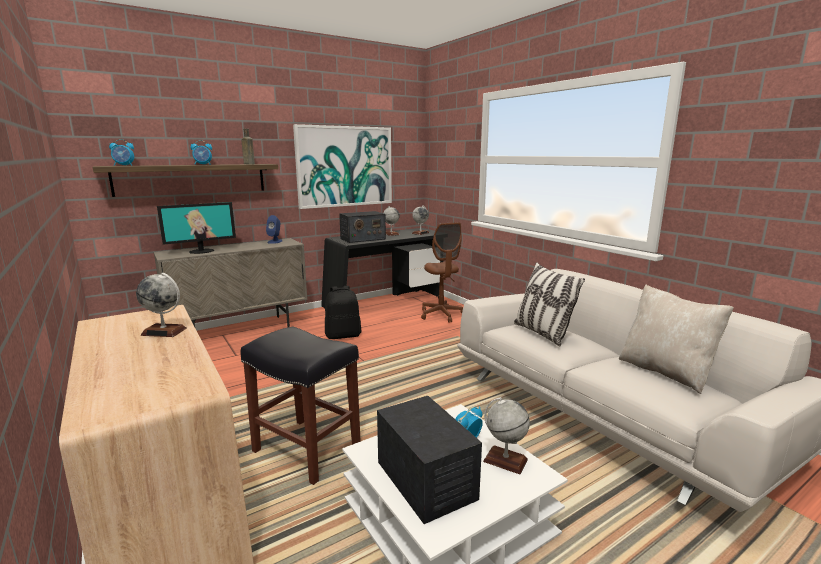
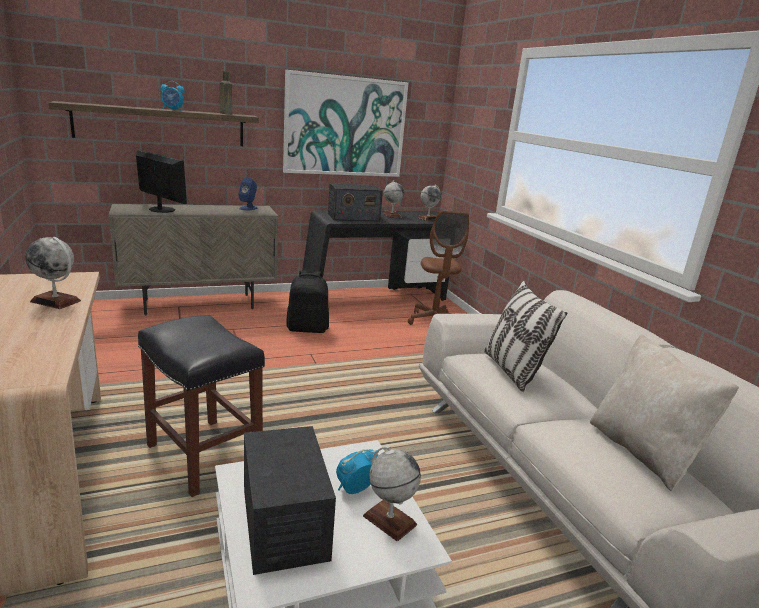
camera: 10 degrees right, 5 degrees up
alarm clock [109,139,134,166] -> none
monitor [157,202,236,254] -> monitor turned 120 degrees counterclockwise [136,150,187,213]

